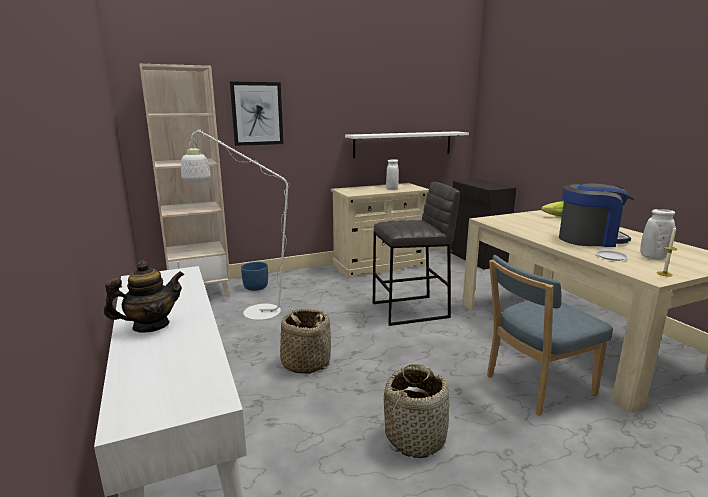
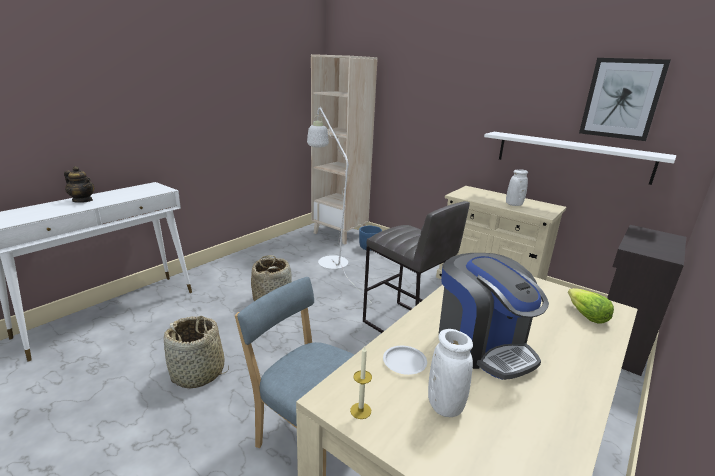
camera: 60 degrees right, 5 degrees up
picture [230,81,284,146] -> picture moved to [579,58,671,141]

